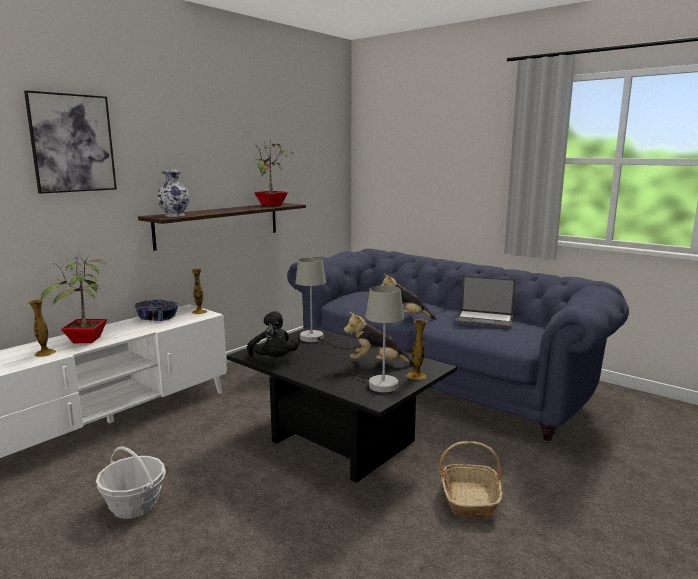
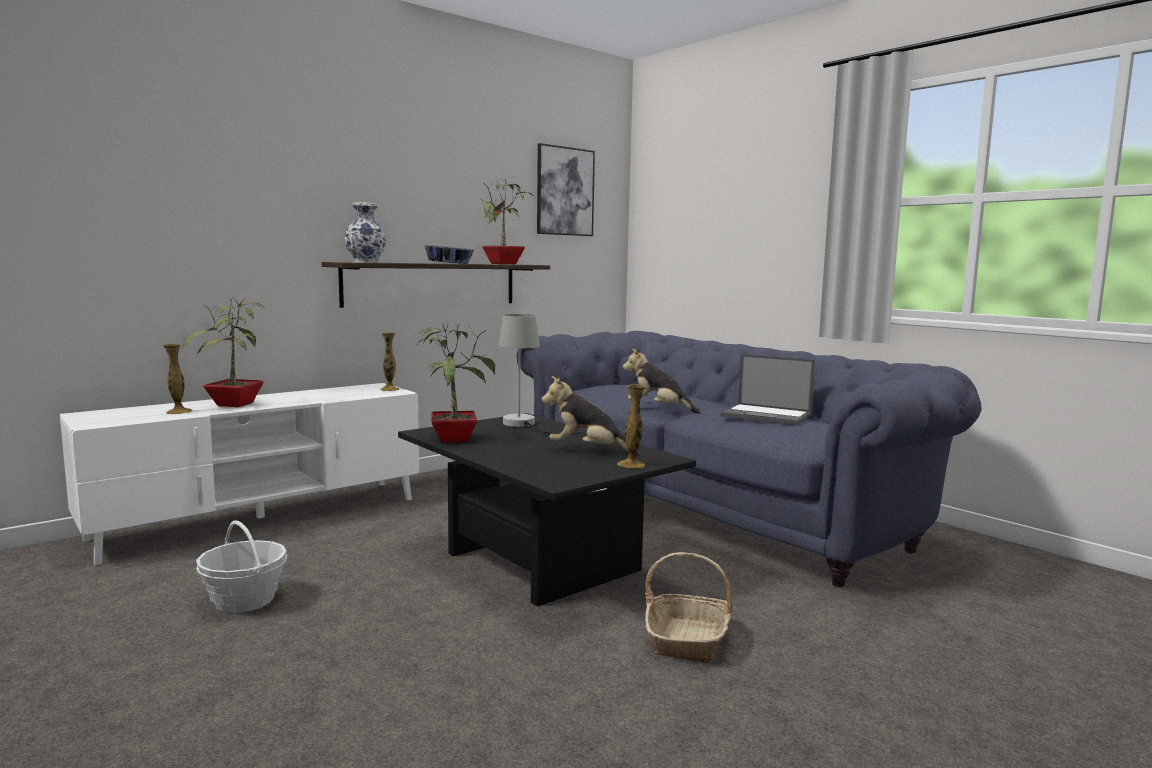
camera: 10 degrees right, 5 degrees down
picture [24,90,117,194] -> picture moved to [537,143,595,236]
bowl [134,300,179,321] -> bowl moved to [424,245,474,264]
black plush toy [247,311,299,357] -> potted plant [417,321,495,443]
grey table lamp [316,285,404,393] -> none

